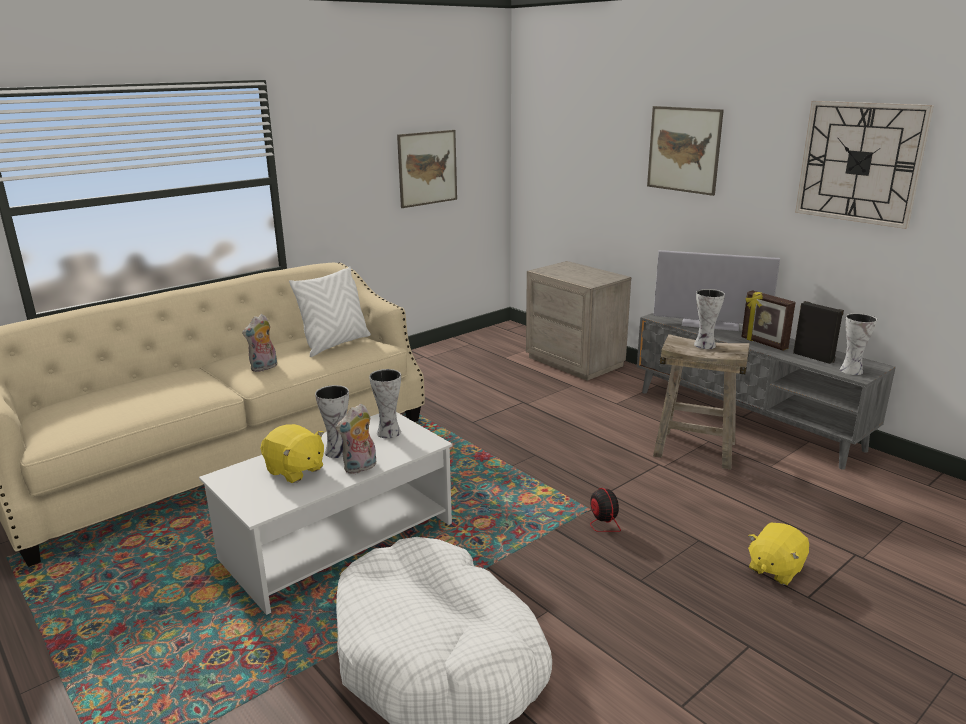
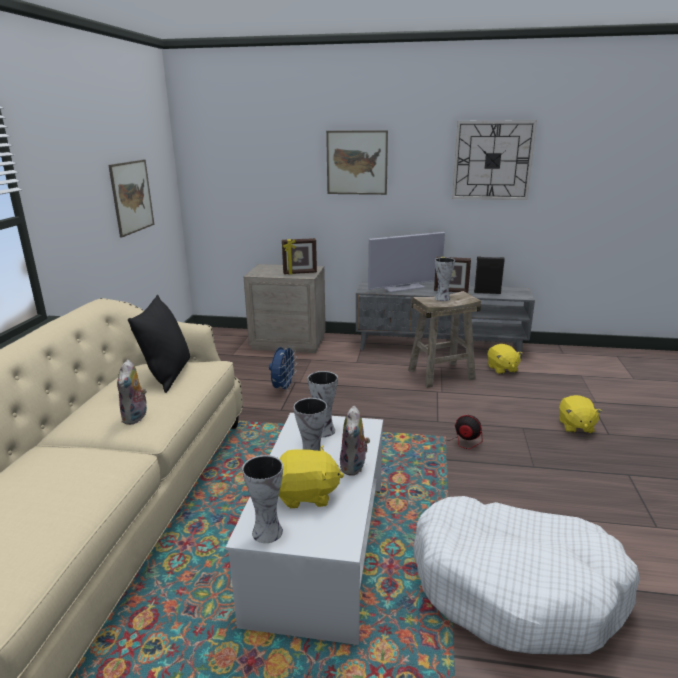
camera: 40 degrees left, 0 degrees up
white pillow [289,266,371,357] -> black pillow [128,295,190,393]
vase [840,313,877,375] -> vase moved to [242,455,283,543]
none -> blue fan [269,345,297,393]
none -> picture frame [282,238,317,274]
none -> yellow plush toy [488,344,522,374]

